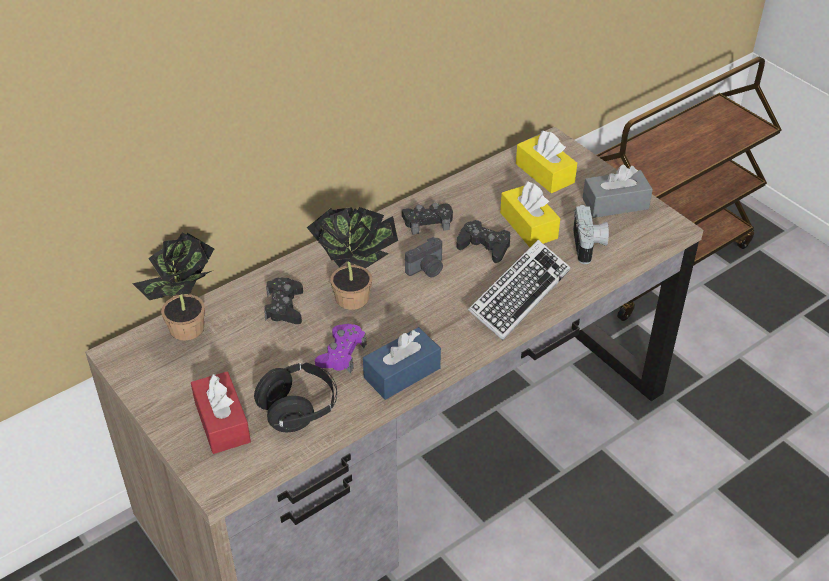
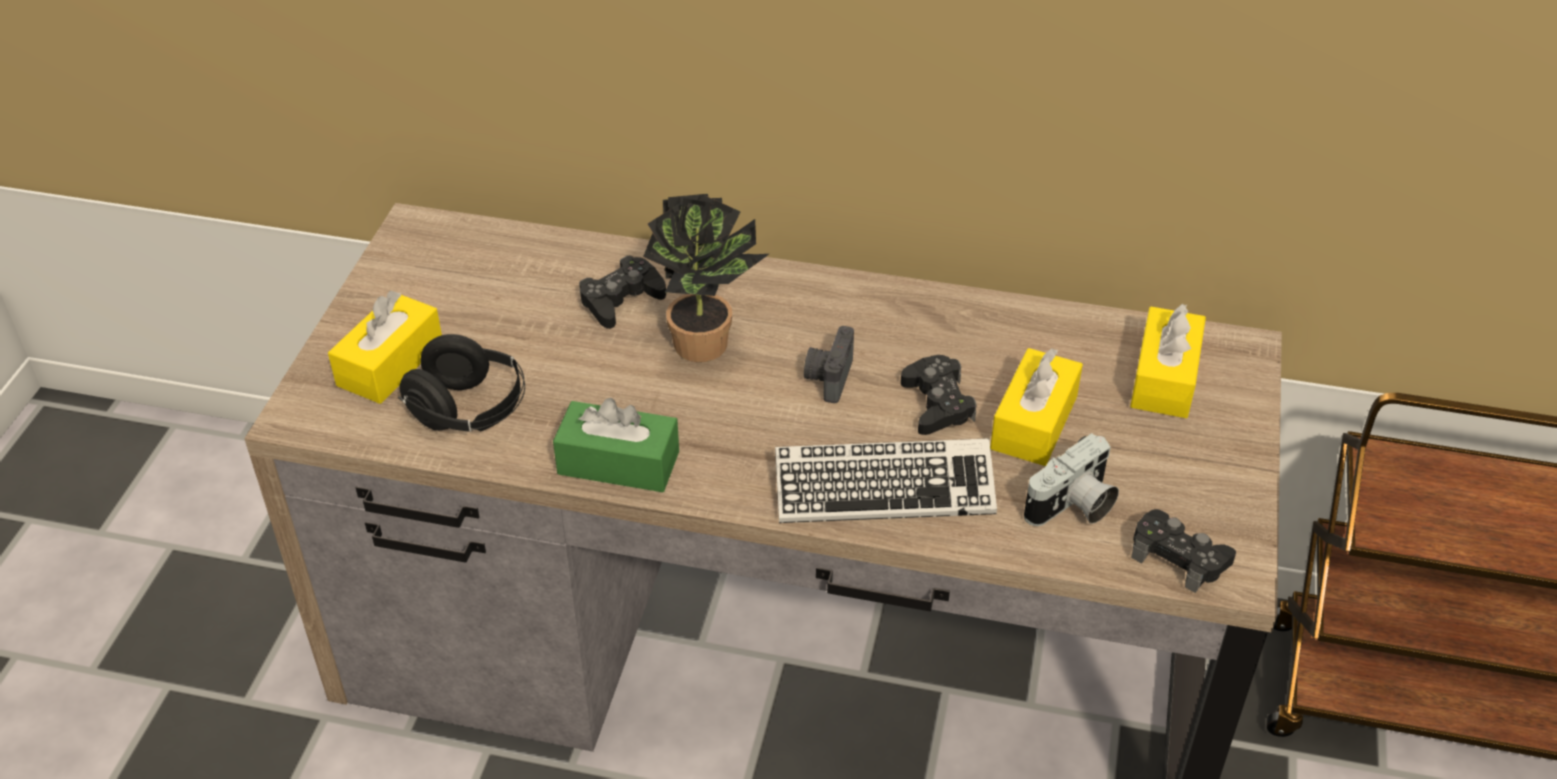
camera: 50 degrees right, 0 degrees up
potted plant [132,232,214,340] -> none
red tissue box [191,371,251,454] -> yellow tissue box [328,290,442,404]
purple game controller [315,324,366,373] -> none
blue tissue box [363,327,441,400] -> green tissue box [553,398,679,492]
black game controller [402,203,453,235] -> black game controller moved to [1131,509,1236,593]
camera [405,237,443,277] -> camera turned 90 degrees clockwise [804,326,854,403]
grey tissue box [582,165,653,218] -> none

